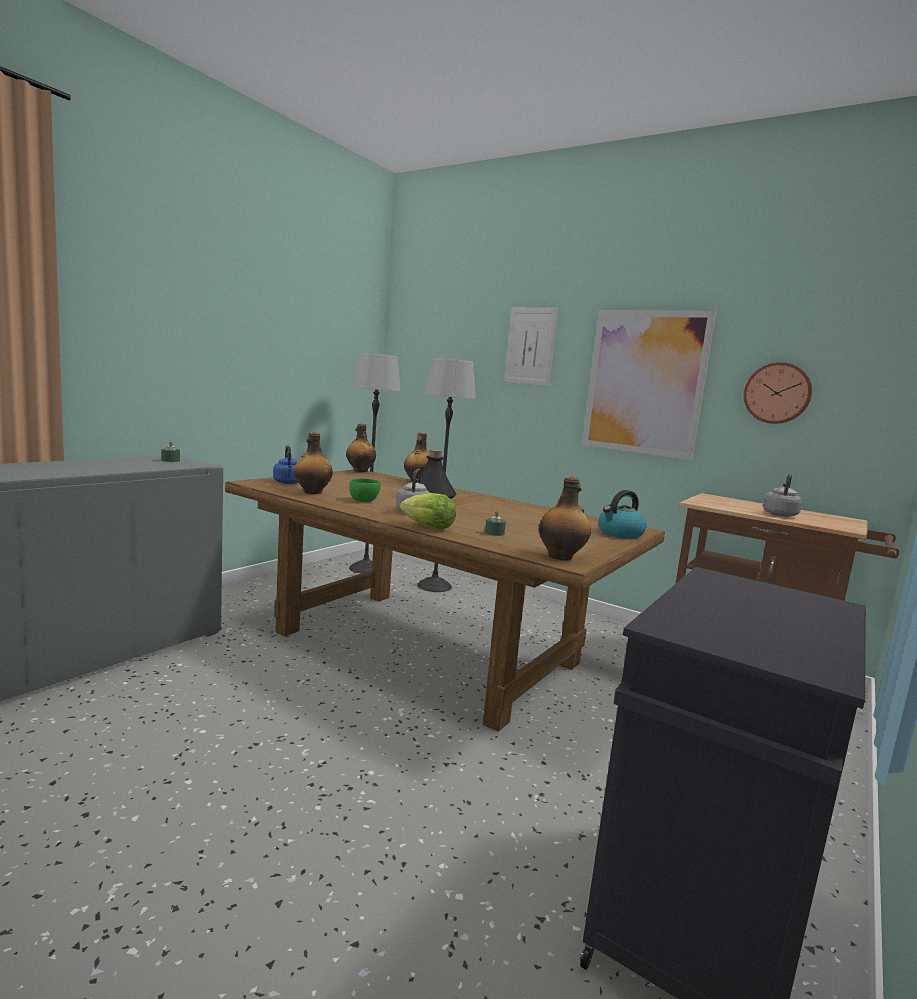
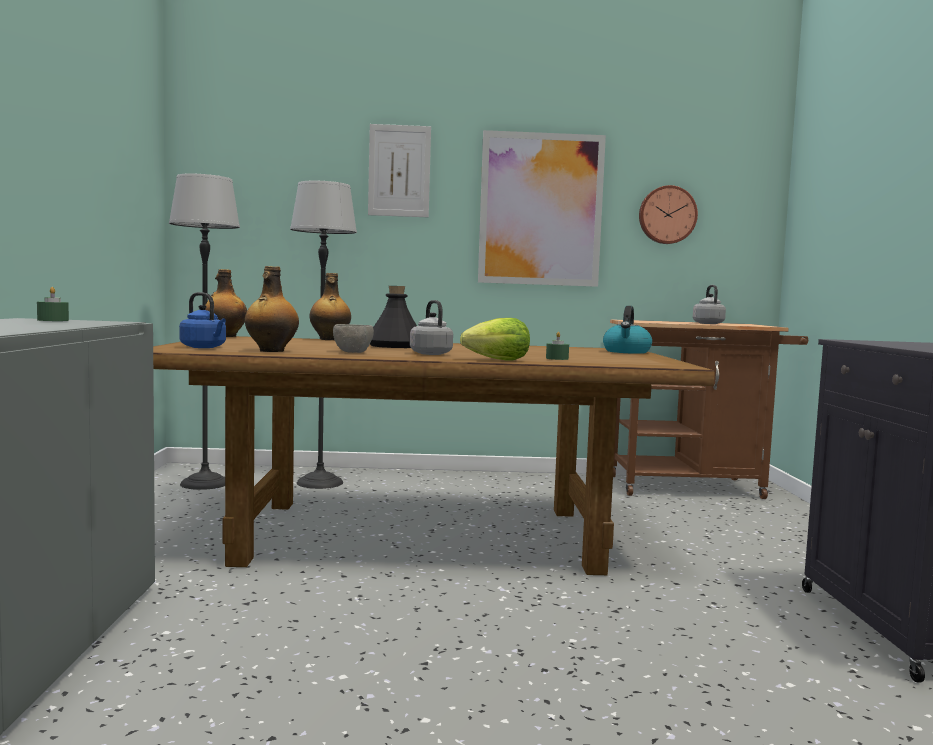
camera: 35 degrees left, 5 degrees down
green bowl [349,478,381,502] -> grey bowl [333,324,374,353]
bottle [539,477,591,561] -> none

